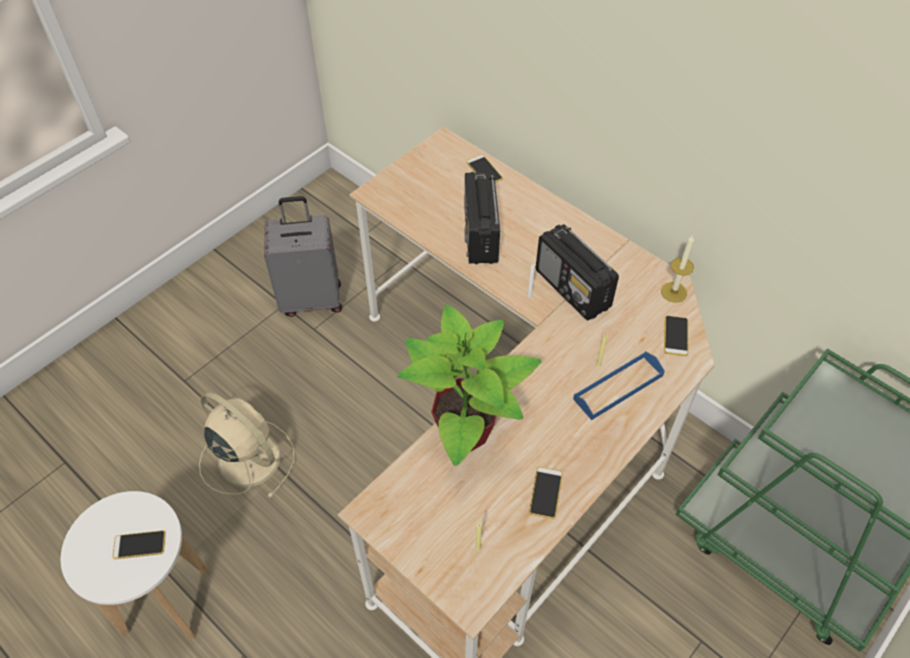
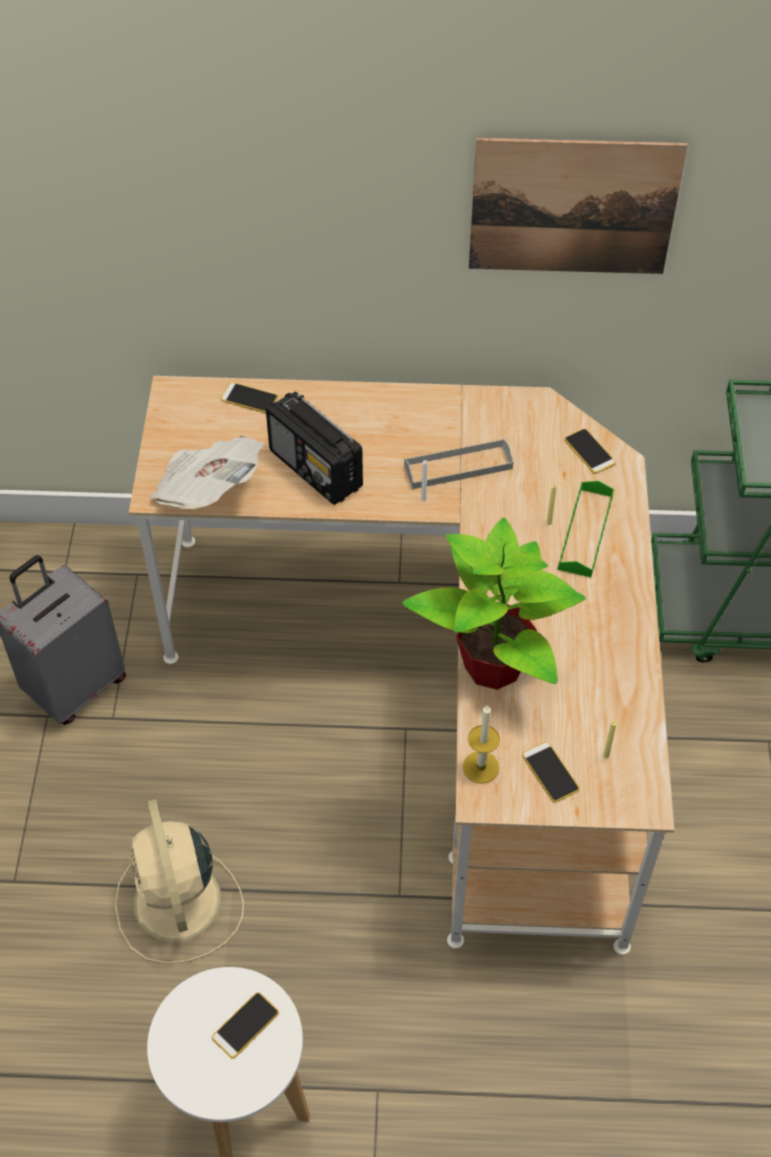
camera: 40 degrees left, 0 degrees up
beige fan [199,392,295,499] -> beige fan turned 105 degrees counterclockwise [115,799,244,964]
phone [529,467,563,519] -> phone moved to [522,742,580,803]
radio [536,224,619,321] -> grey tray [404,438,513,489]
blue tray [573,351,665,420] -> green tray [558,481,614,577]
candle [661,235,694,303] -> candle moved to [463,705,500,784]
none -> newspaper [149,436,264,510]
none -> picture [469,138,688,274]

